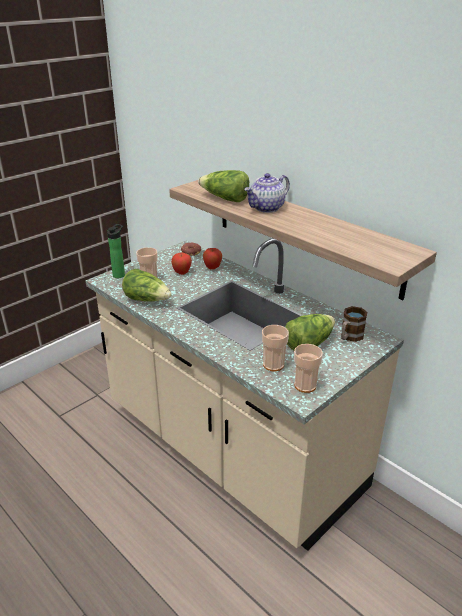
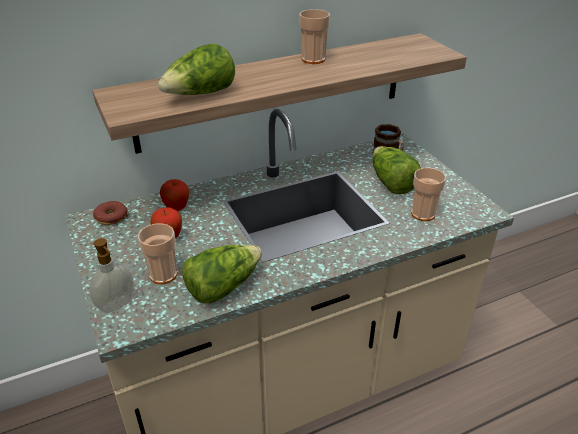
camera: 70 degrees left, 5 degrees up
bottle [107,224,125,278] -> soap dispenser [89,238,134,313]
teapot [244,173,290,213] -> none
cup [294,344,323,393] -> cup moved to [299,9,330,64]

